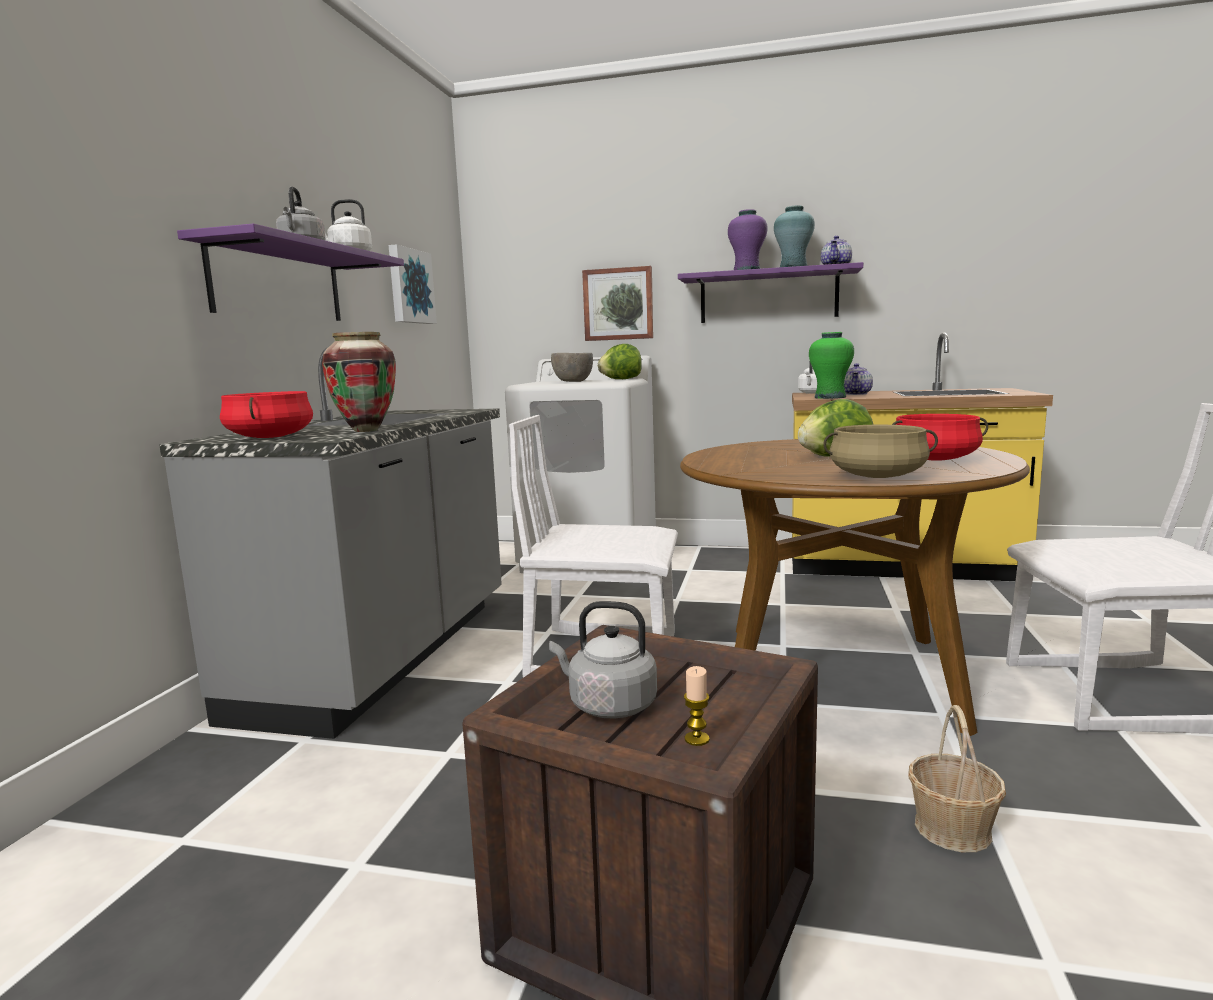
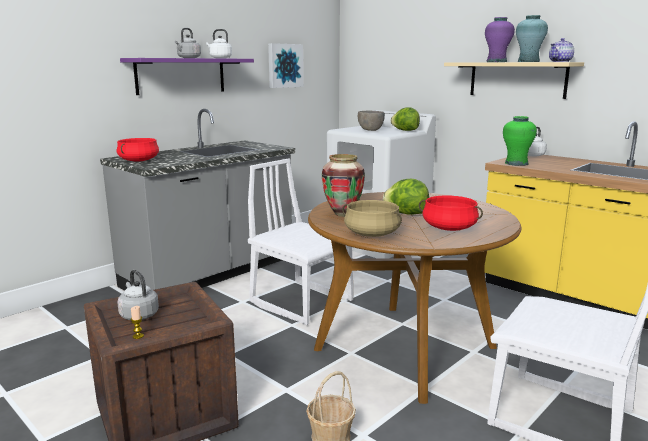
camera: 30 degrees right, 5 degrees up
vase [322,332,396,432] -> vase moved to [322,154,365,217]
picture [582,266,653,341] -> none
purple shelf [678,262,863,323] -> beige shelf [444,62,584,99]
teapot [844,363,873,395] -> none

